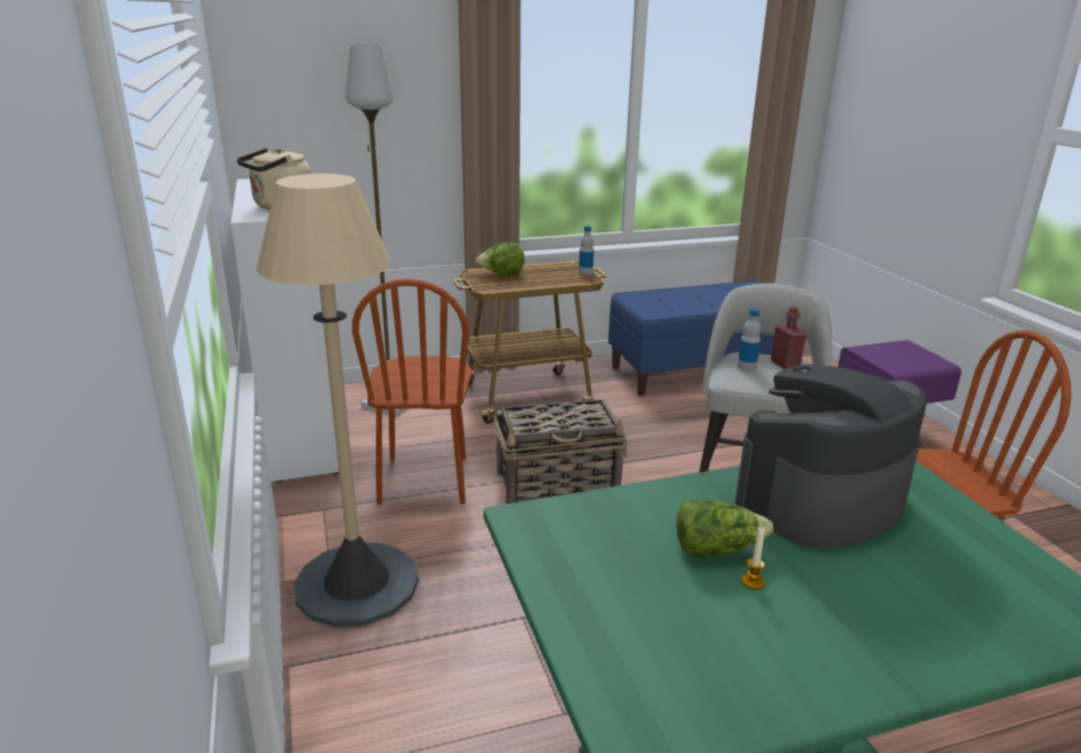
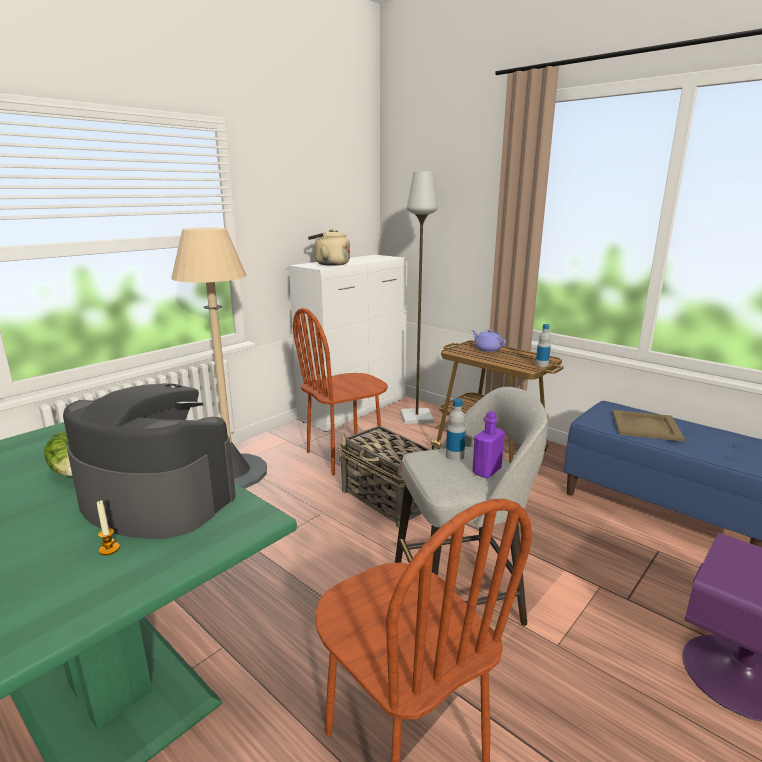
camera: 60 degrees right, 5 degrees down
lettuce [476,242,525,275] -> purple teapot [472,329,506,352]
candle [742,527,765,589] -> candle moved to [97,500,120,555]
red bottle [771,307,806,370] -> purple bottle [472,411,505,478]
none -> beige tray [612,410,685,442]

